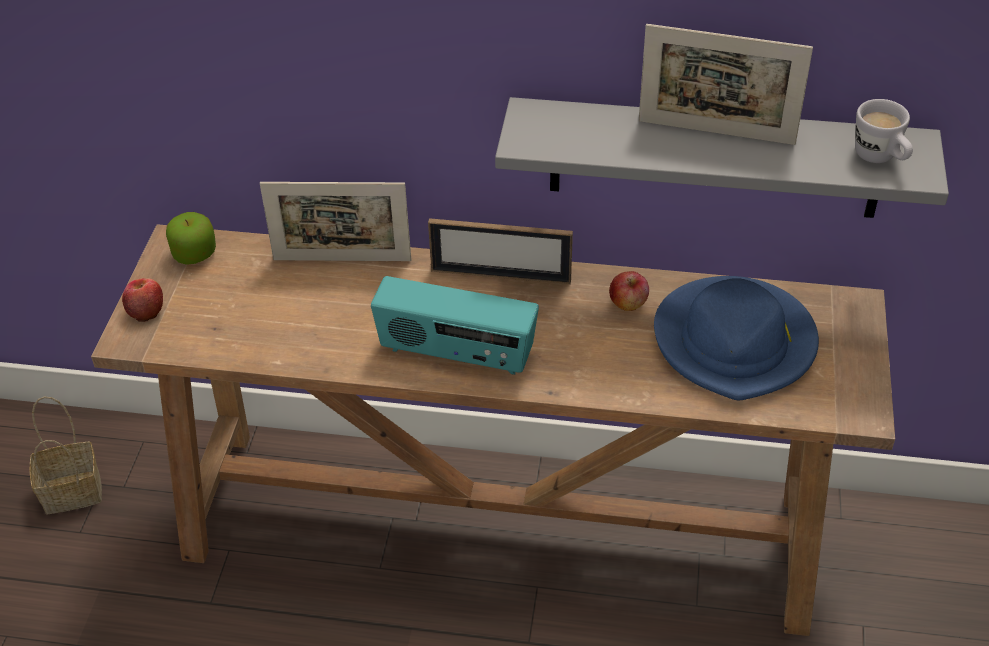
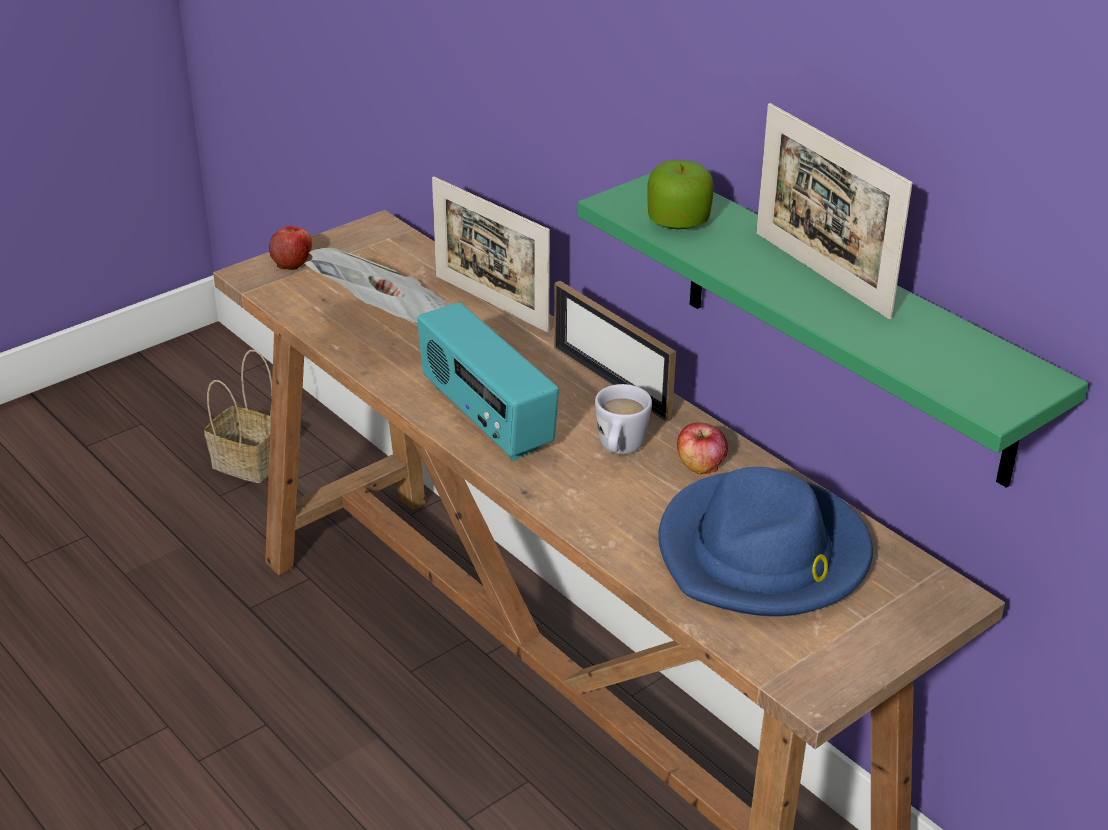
camera: 40 degrees right, 10 degrees down
apple [166,212,216,265] -> apple moved to [647,160,714,230]
grey shelf [495,97,949,218] -> green shelf [578,173,1089,488]
white mug [855,99,913,163] -> white mug moved to [595,384,652,454]
none -> newspaper [304,248,451,325]

